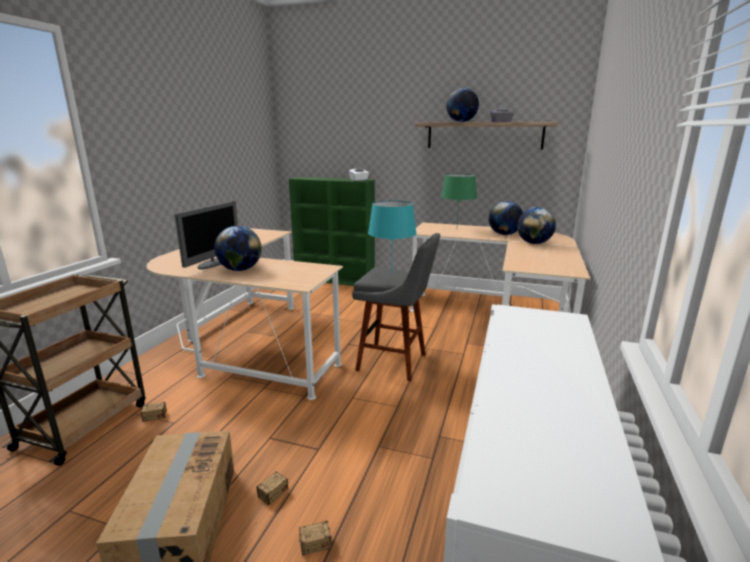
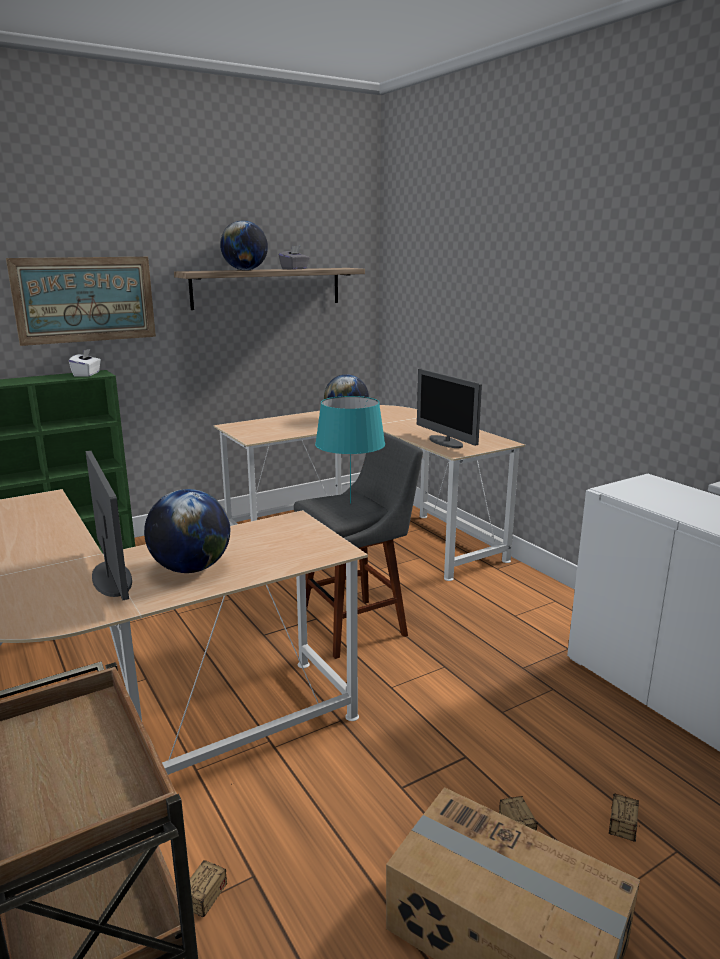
camera: 50 degrees left, 0 degrees up
green table lamp [441,174,477,224] -> none
globe [517,207,556,244] -> none
none -> picture [6,257,156,346]
none -> monitor [417,369,482,448]

